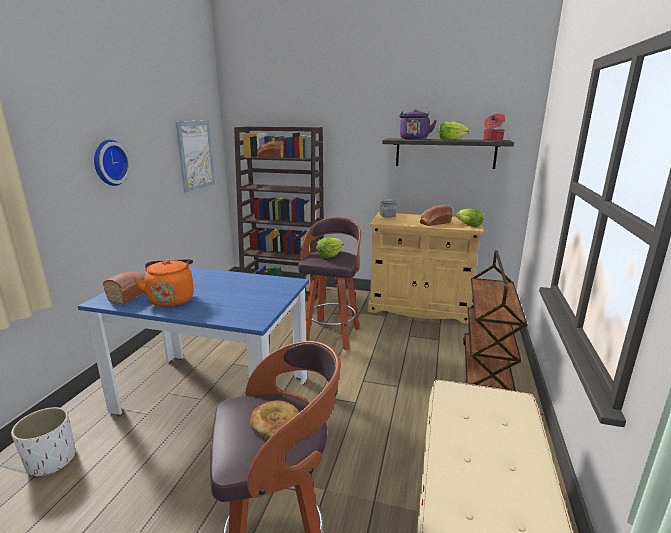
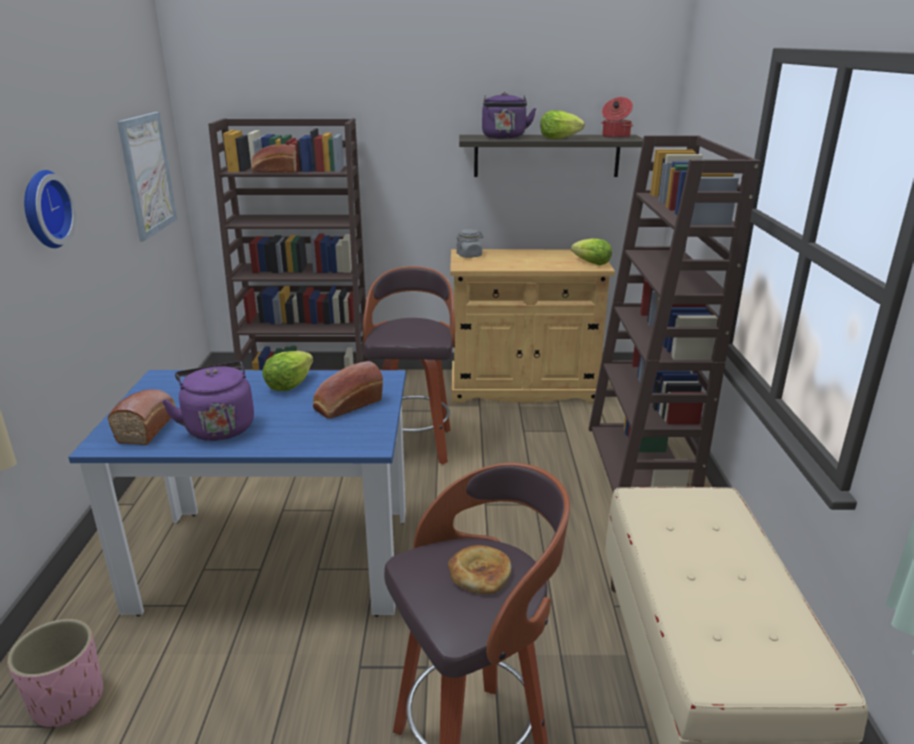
camera: 15 degrees left, 5 degrees up
white planter [11,407,76,476] -> pink planter [7,619,103,727]
orange kettle [133,259,194,307] -> purple kettle [162,361,254,441]
lettuce [316,238,344,258] -> lettuce moved to [262,351,313,391]
bread [420,205,453,226] -> bread moved to [313,361,383,419]
brown cart [463,250,527,391] -> brown bookcase [589,136,761,492]

